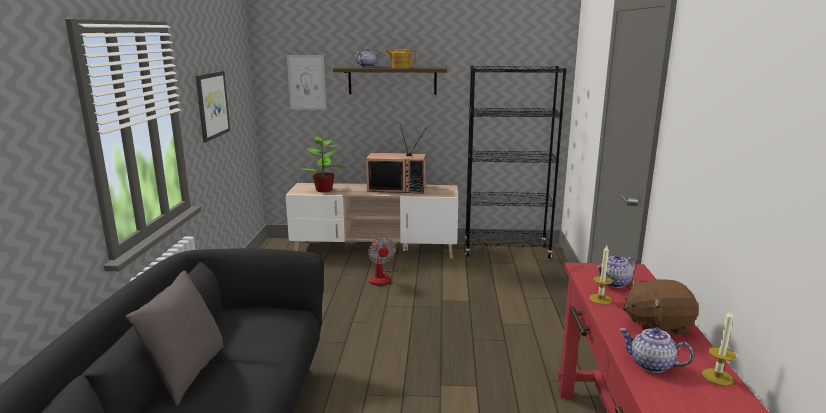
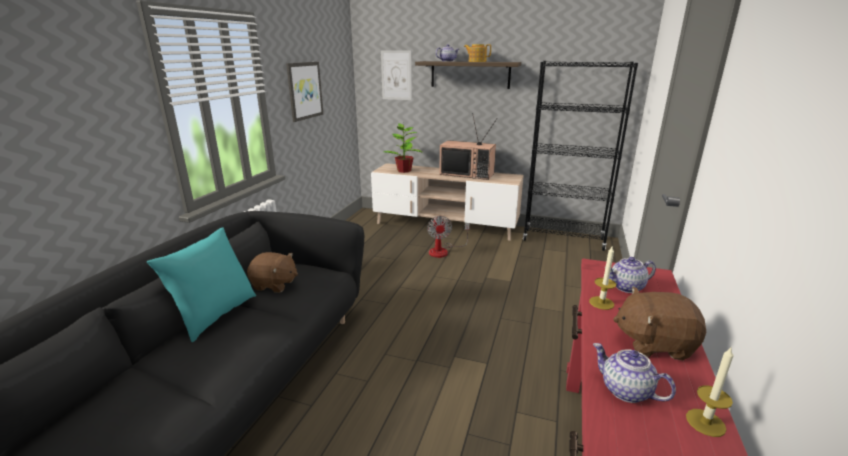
camera: 15 degrees right, 5 degrees up
grey pillow [125,271,224,406] -> turquoise pillow [147,227,256,342]
none -> brown plush toy [247,252,298,293]

